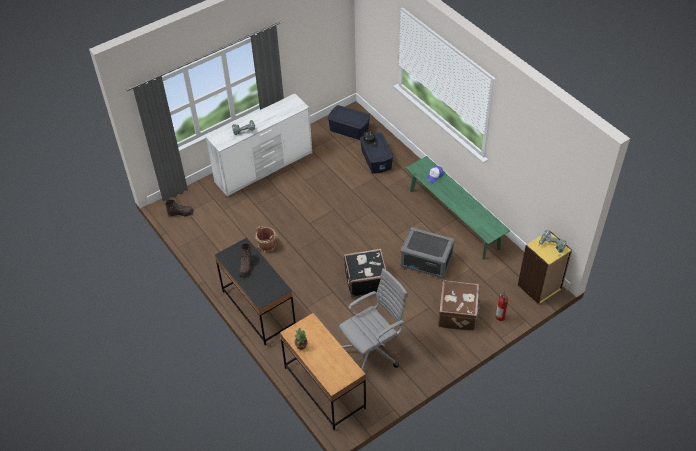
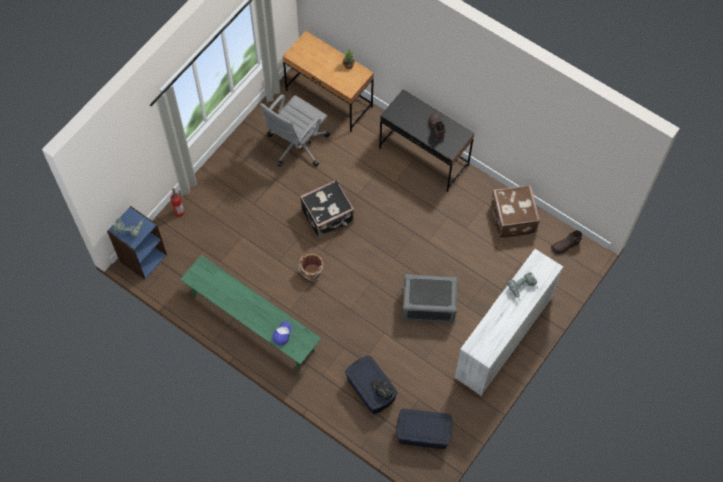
camera: 160 degrees right, 15 degrees up
brown bucket [256,226,278,252] -> brown bucket moved to [299,254,323,281]
grey storage box [400,227,455,279] -> grey storage box moved to [402,274,458,323]
brown suitcase [438,280,481,331] -> brown suitcase moved to [491,185,540,239]
yellow bookcase [518,230,572,304] -> blue bookcase [107,206,167,280]

